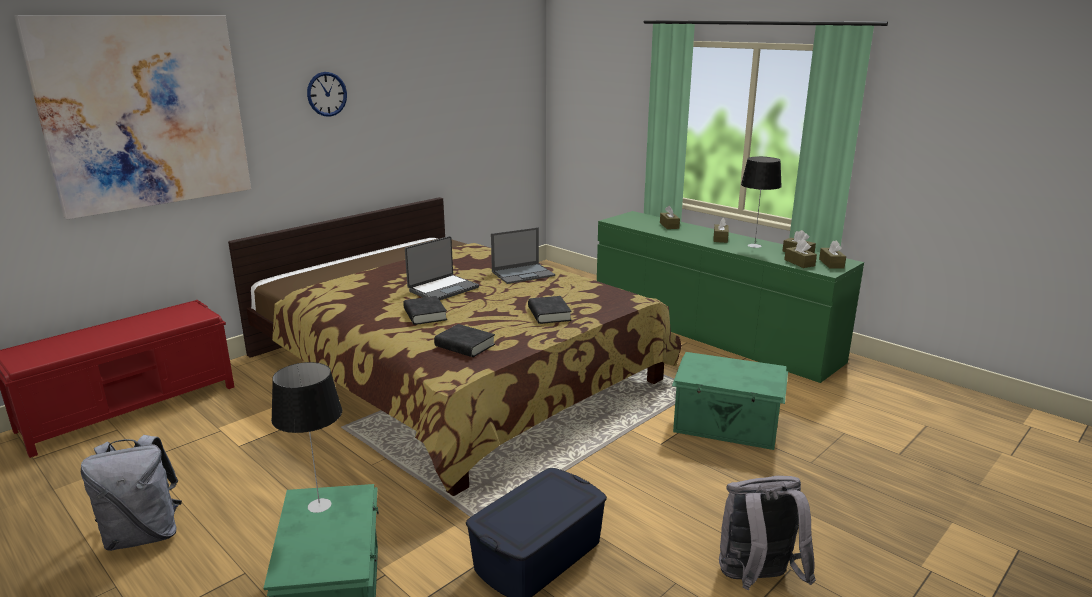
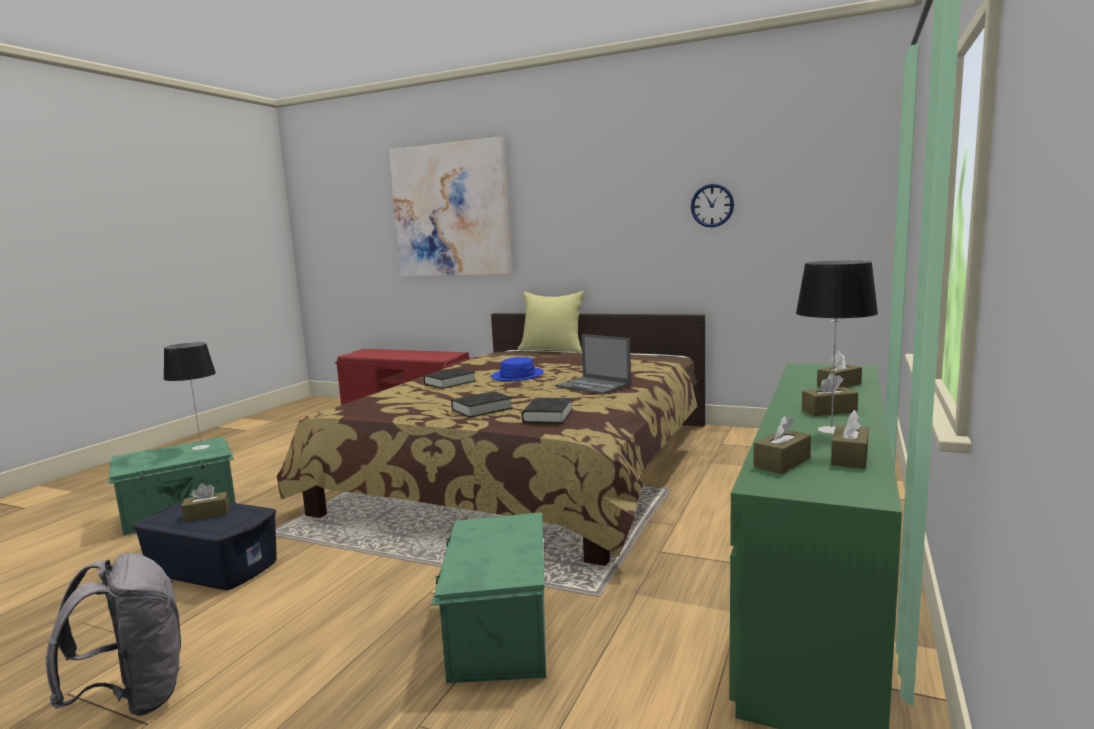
camera: 70 degrees right, 10 degrees down
grey backpack [81,435,182,551] -> none
wall clock [307,72,347,117] -> wall clock moved to [691,184,734,227]
laptop [405,236,479,300] -> blue hat [491,357,544,382]
black book [434,324,495,357] -> black book moved to [521,397,573,424]
brown tissue box [819,241,846,268] -> brown tissue box moved to [181,483,229,522]
none -> yellow pillow [517,291,585,353]

